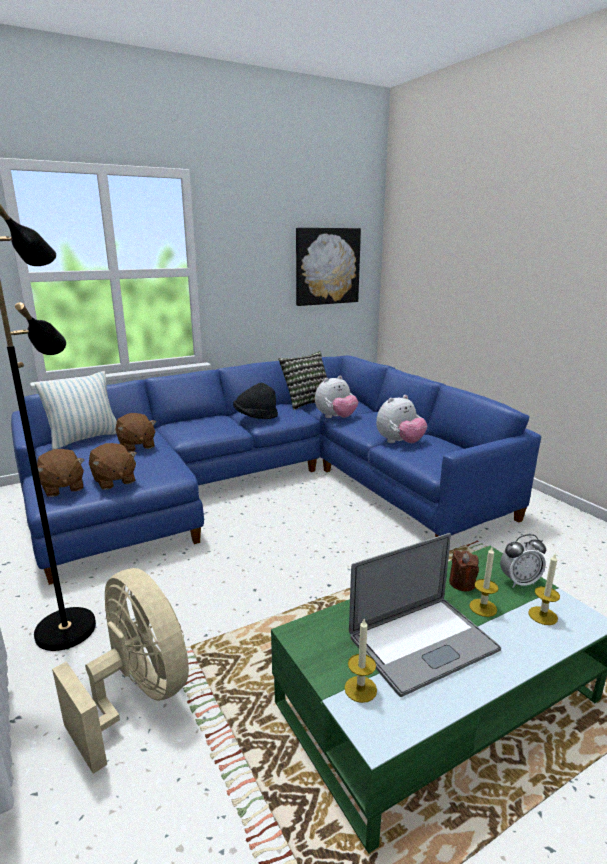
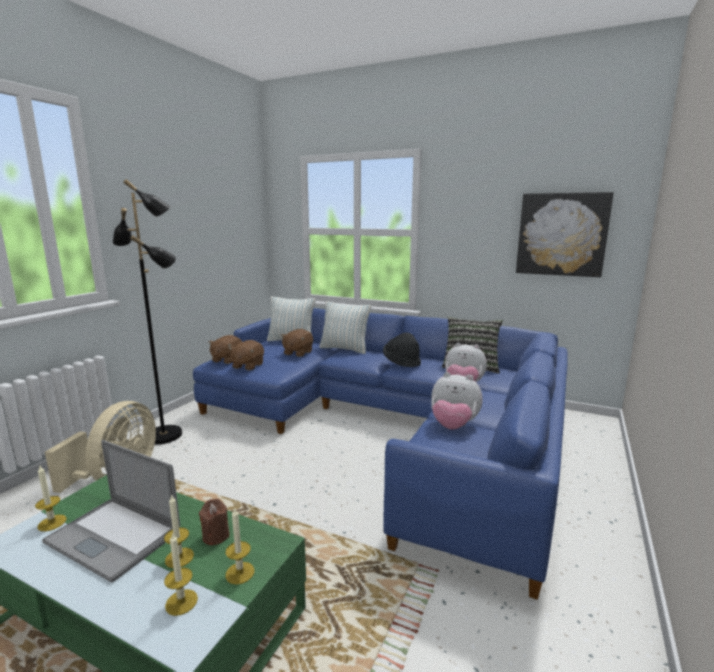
camera: 55 degrees right, 5 degrees down
alarm clock [500,534,546,587] -> candle [225,507,254,585]
none -> pillow [319,301,371,354]

